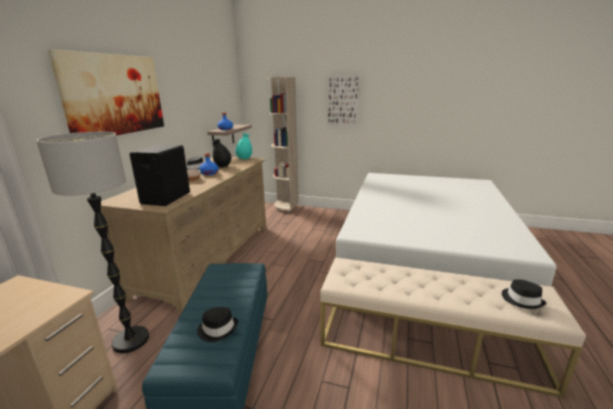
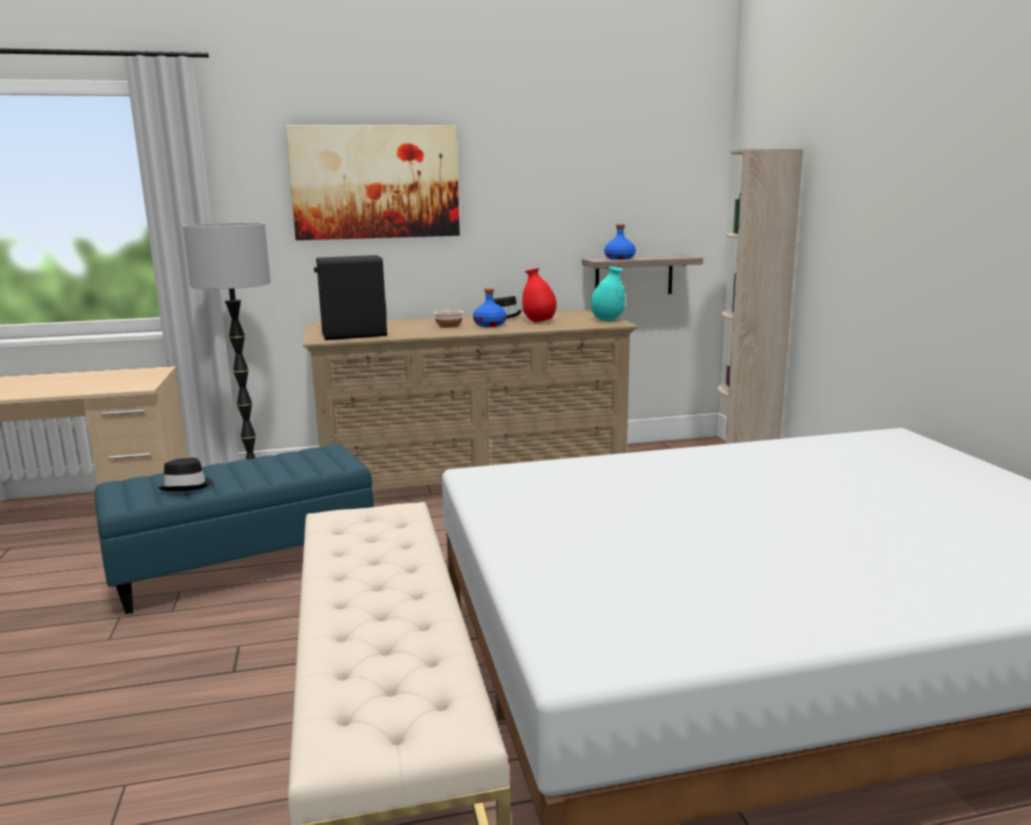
camera: 60 degrees right, 5 degrees down
black vase [213,139,231,167] -> red vase [522,268,557,322]
picture [328,75,360,126] -> none
black hat [502,279,546,309] -> none

